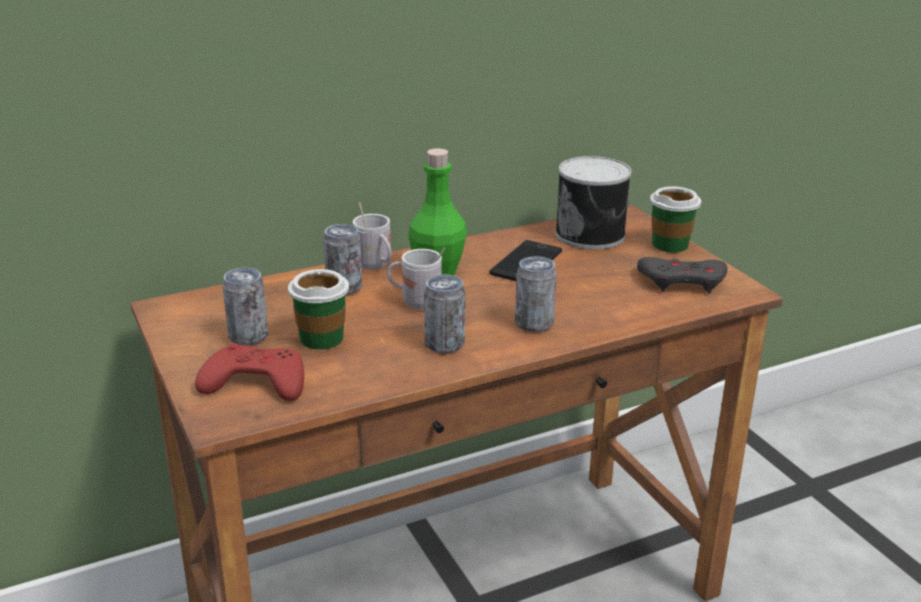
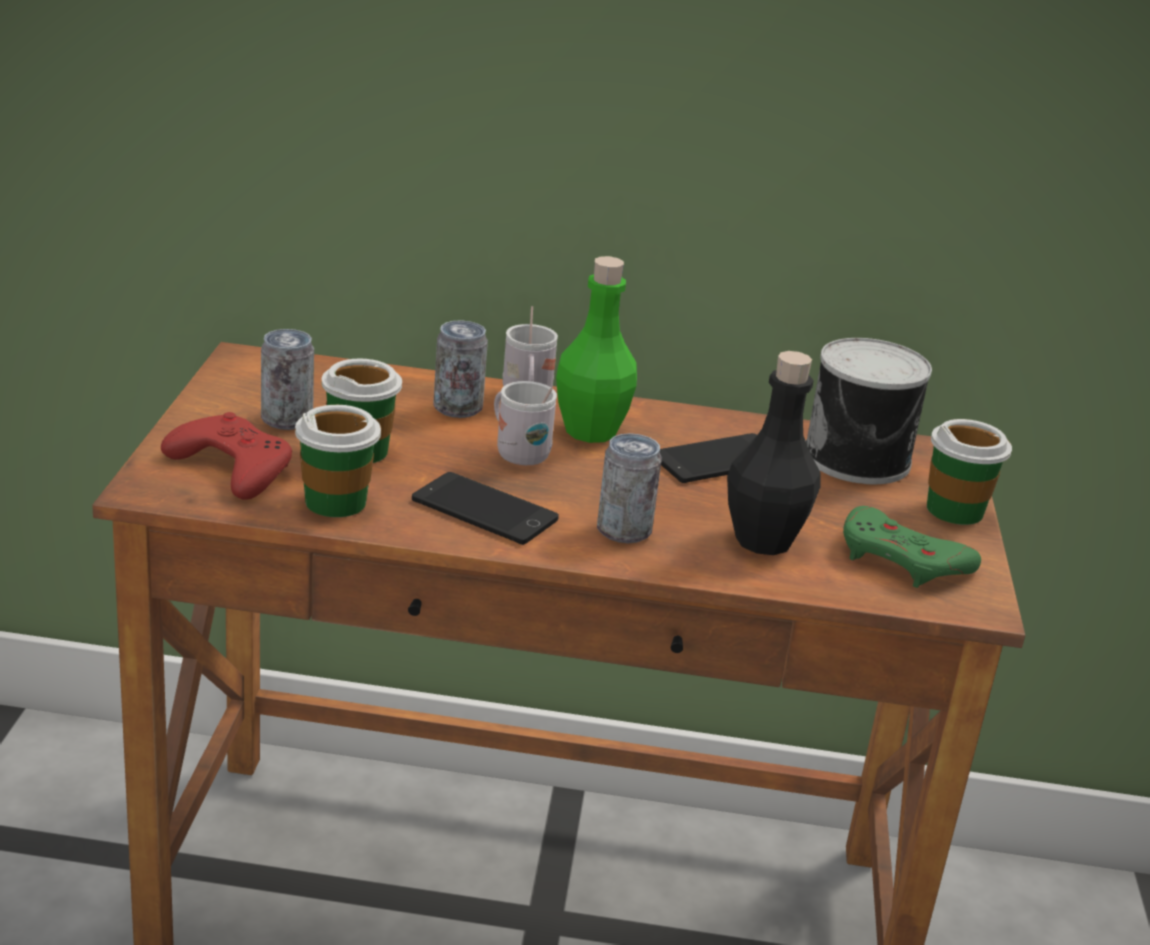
camera: 30 degrees right, 0 degrees up
can [424,274,465,353] -> phone [412,472,559,545]
grey game controller [637,257,728,294] -> green game controller [843,506,981,588]
none -> cup [295,405,381,517]
none -> black bottle [727,351,821,555]

